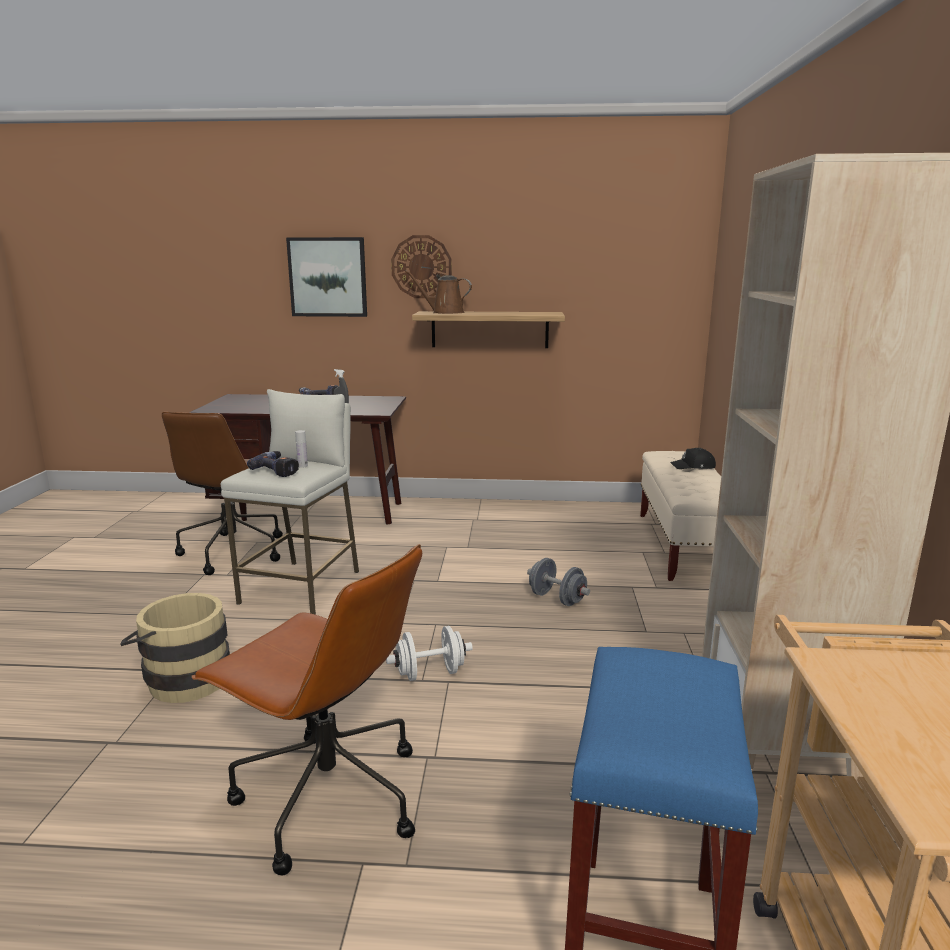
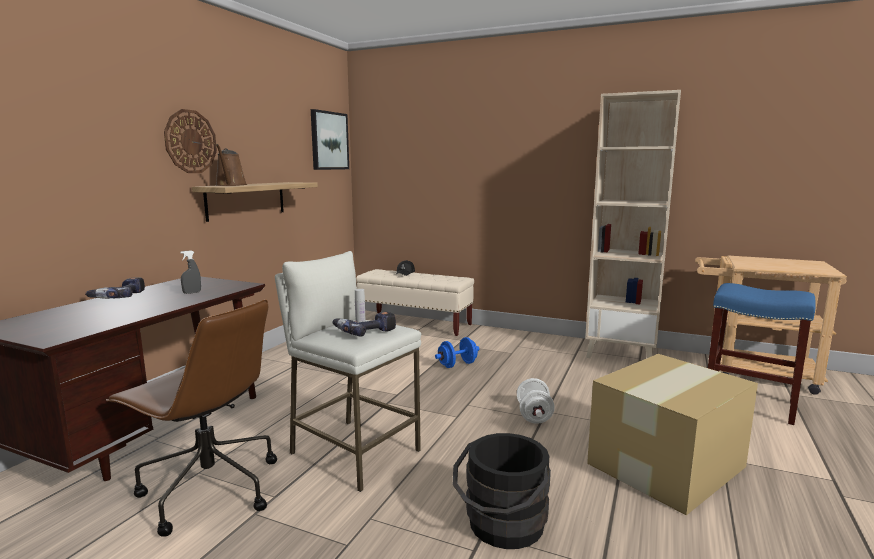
camera: 70 degrees left, 5 degrees down
beige bucket [120,593,230,703] -> black bucket [453,433,551,549]
brown office chair [191,544,422,875] -> cardboard box [587,354,758,515]
picture [286,237,367,317] -> picture moved to [311,109,349,170]
brown watering can [405,271,472,314] -> brown watering can turned 45 degrees counterclockwise [215,144,247,186]
grey dumbbell [527,558,590,606] -> blue dumbbell [435,337,479,368]

